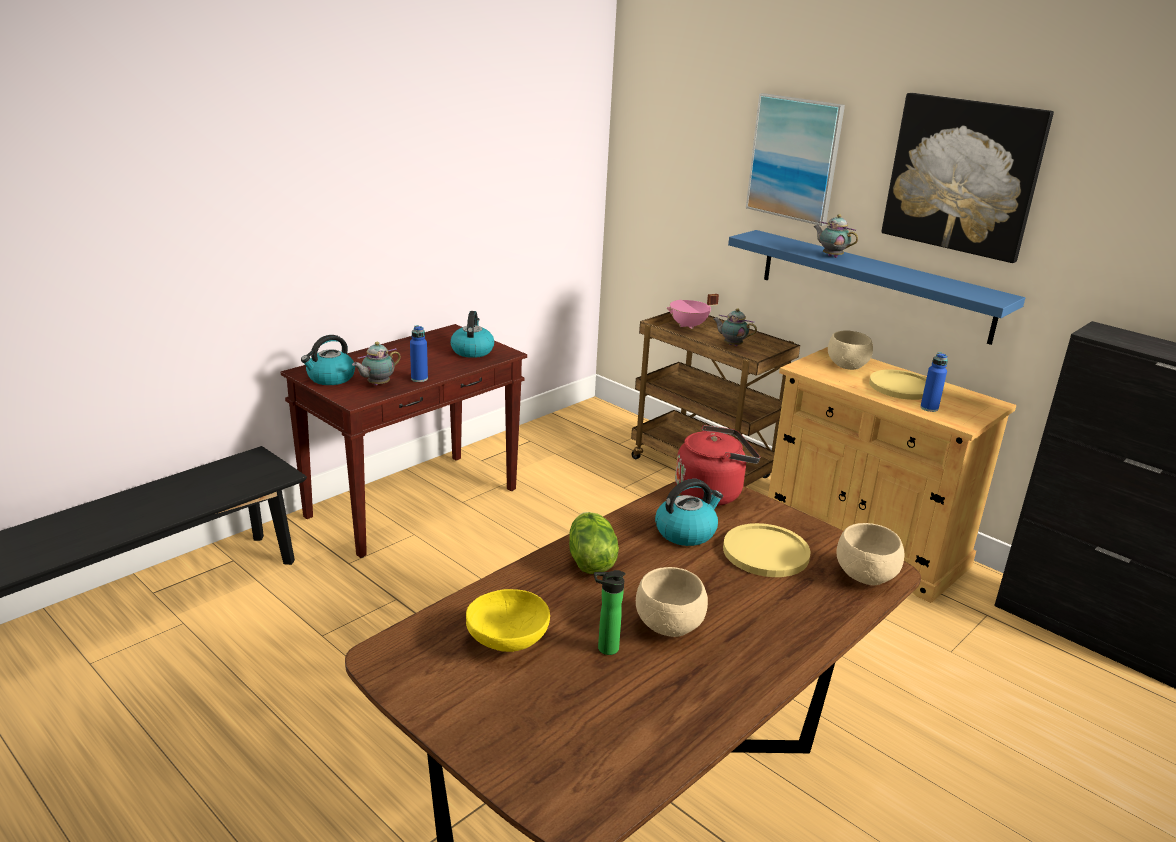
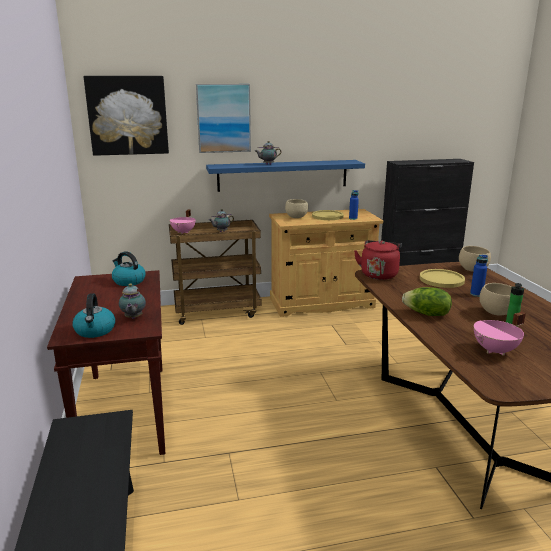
camera: 55 degrees left, 5 degrees down
blue bottle [410,325,428,382] -> blue bottle moved to [470,255,488,297]
yellow bowl [466,589,550,652] -> pink cooking pot [474,312,526,356]
kettle [655,479,723,546] -> none
picture [881,93,1054,263] -> picture moved to [83,76,169,156]

